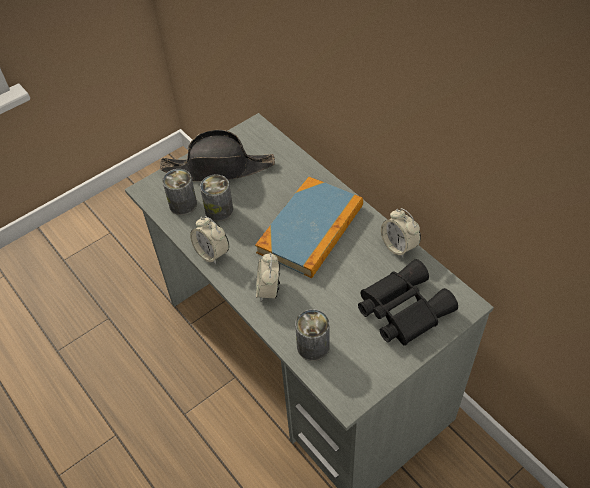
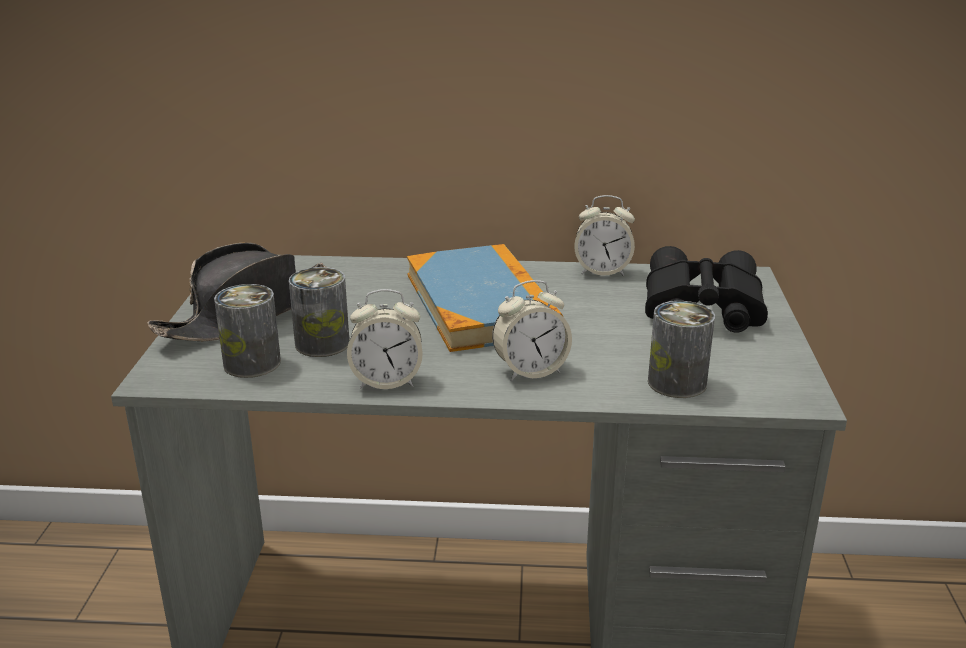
camera: 50 degrees left, 25 degrees down
alarm clock [256,253,280,302] -> alarm clock turned 60 degrees counterclockwise [492,280,572,381]

